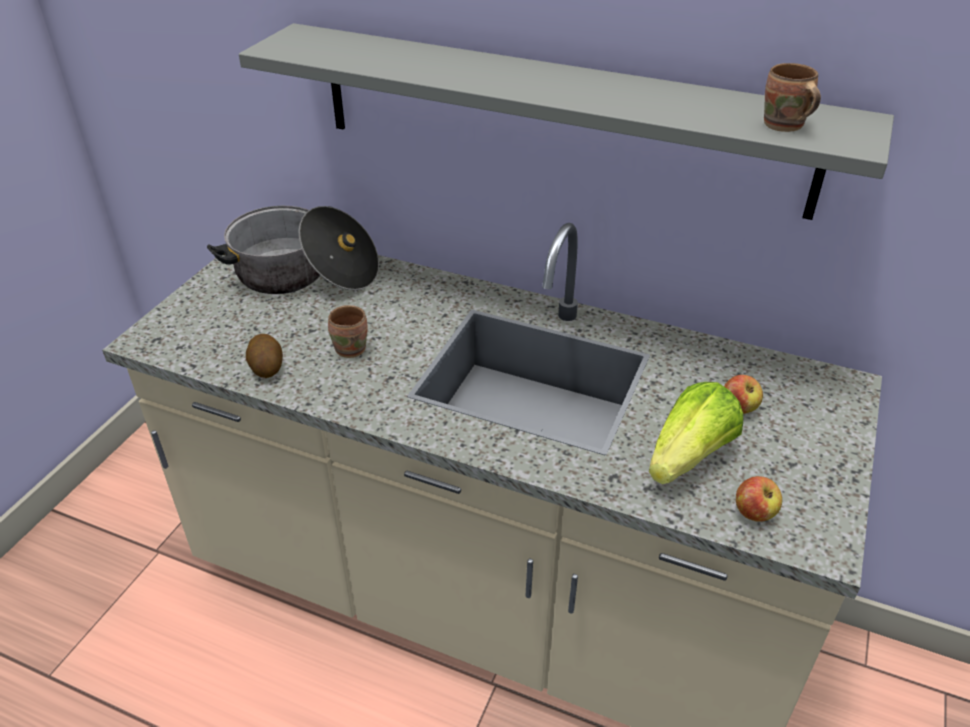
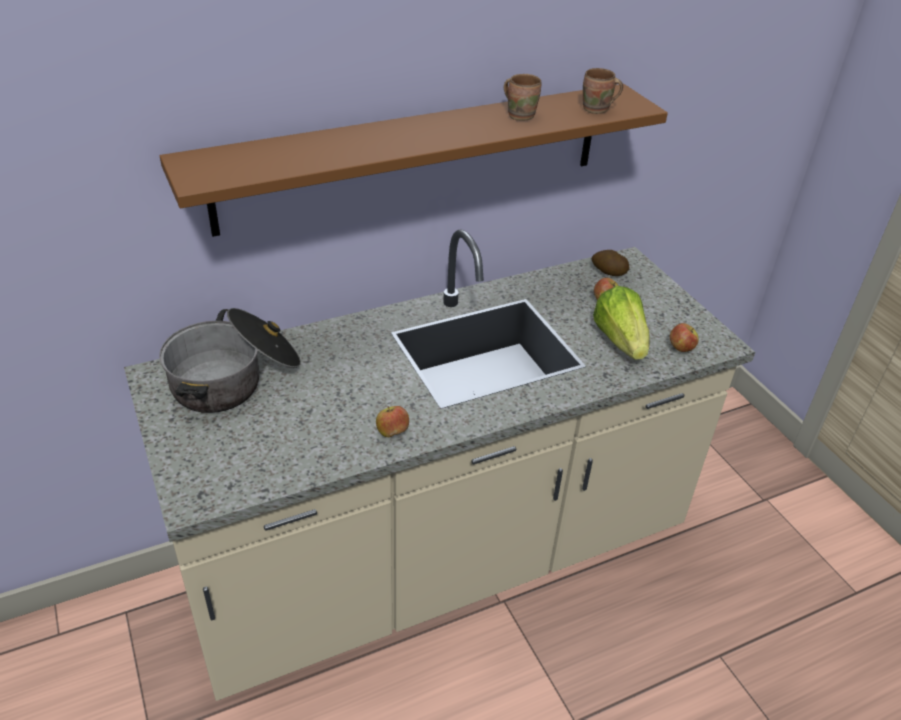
camera: 50 degrees left, 0 degrees up
grey shelf [239,23,894,220] -> brown shelf [160,84,668,237]
potato [246,334,283,378] -> potato moved to [592,250,629,276]
brown mug [328,305,368,358] -> brown mug moved to [504,74,541,120]
none -> apple [376,406,409,437]

